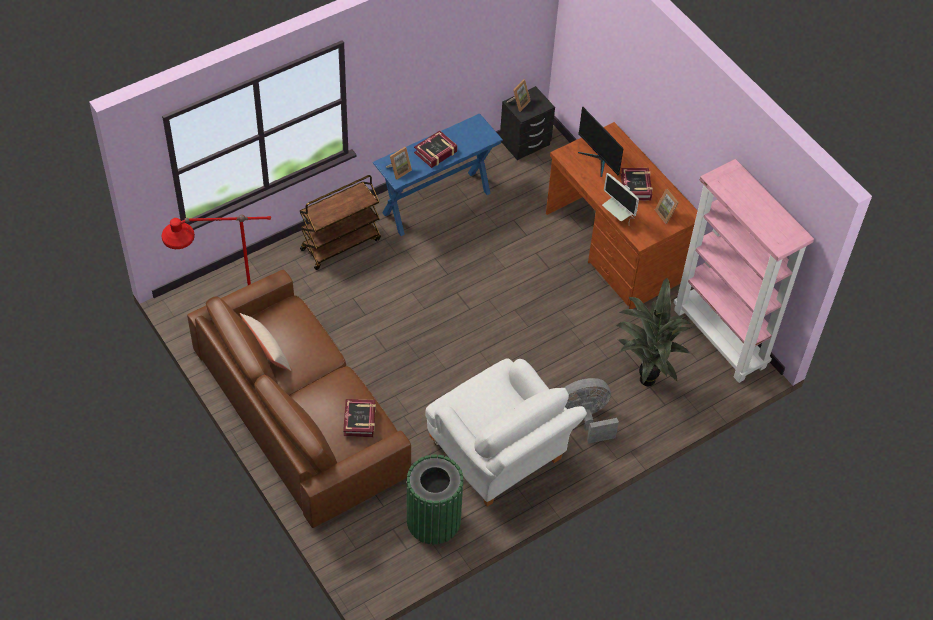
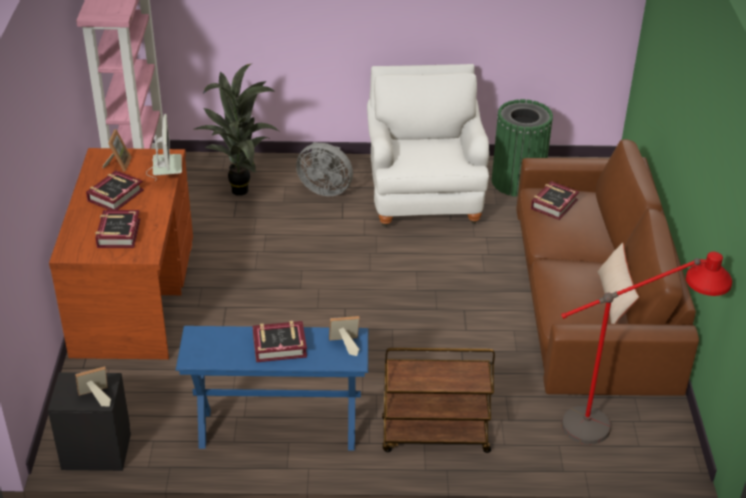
camera: 145 degrees left, 15 degrees down
monitor [578,107,624,177] -> book [95,210,140,248]

